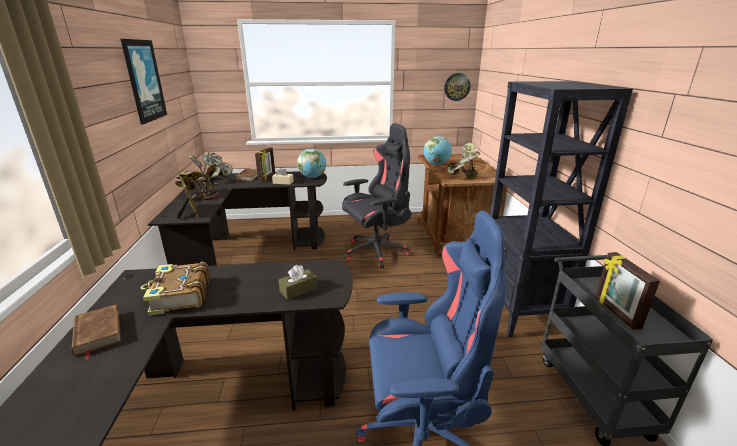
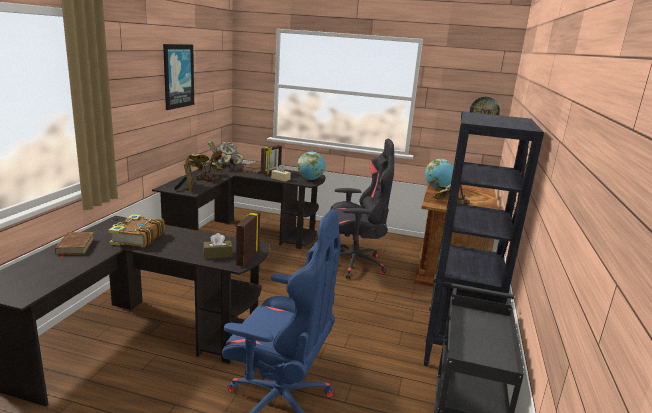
camera: 20 degrees right, 5 degrees down
picture frame [595,252,660,330] -> picture frame moved to [236,211,260,267]

